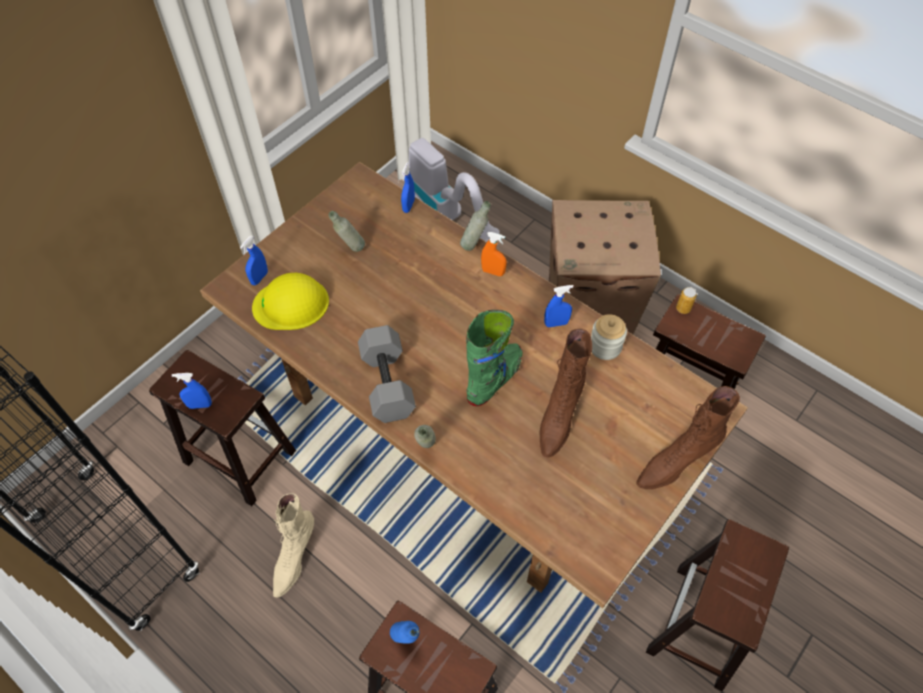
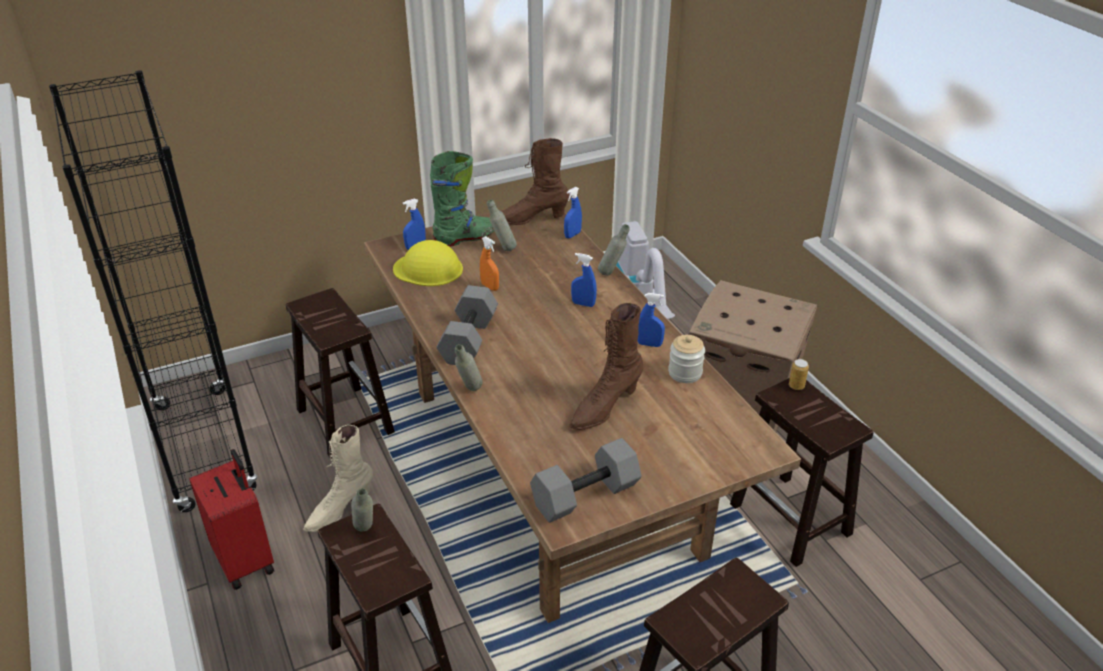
camera: 25 degrees right, 20 degrees down
blue spray bottle [172,373,212,409] -> blue spray bottle moved to [571,253,597,307]
blue bottle [390,621,419,644] -> grey bottle [351,488,373,531]
green boot [466,310,522,406] -> green boot moved to [430,151,494,247]
orange spray bottle [481,232,507,276] -> orange spray bottle moved to [480,236,499,291]
brown boot [636,386,740,489] -> brown boot moved to [501,138,570,225]
none -> red suitcase [189,449,274,590]
none -> grey dumbbell [530,438,641,523]

